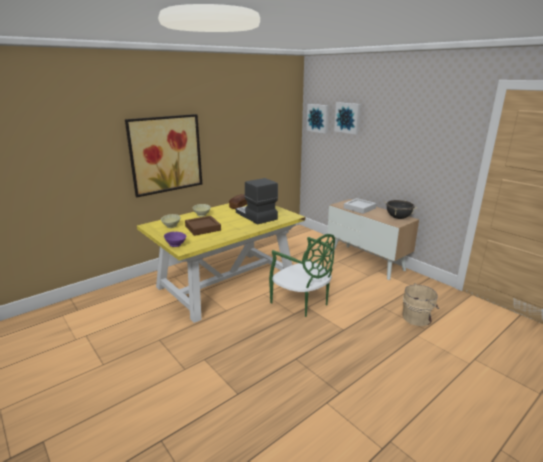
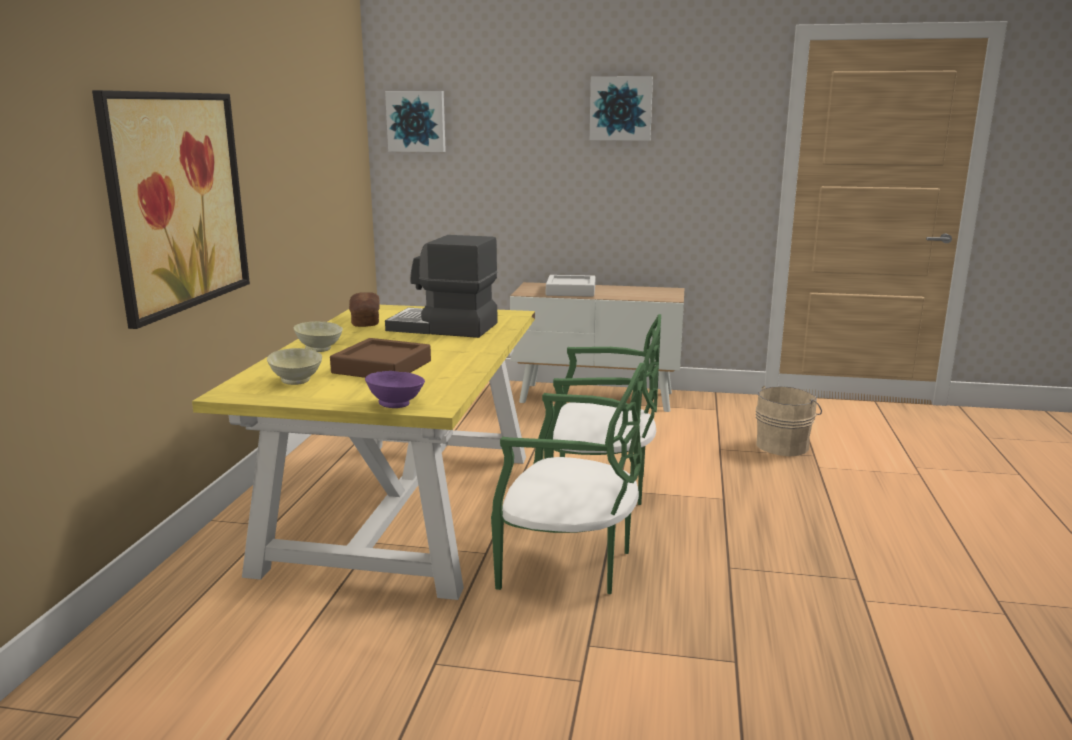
camera: 40 degrees left, 5 degrees down
picture [334,102,361,134] -> picture moved to [590,76,653,141]
black cooking pot [385,200,416,219] -> none
none -> green chair [491,363,646,594]

